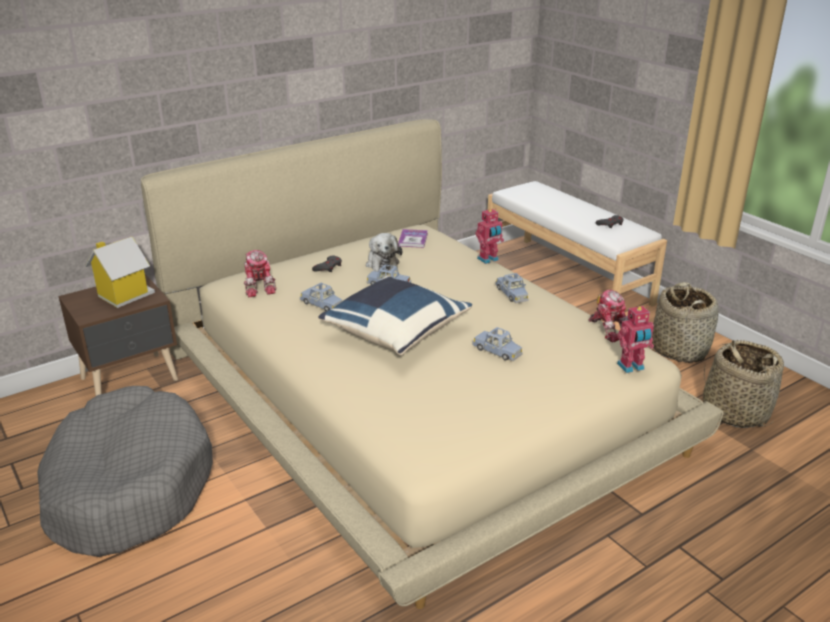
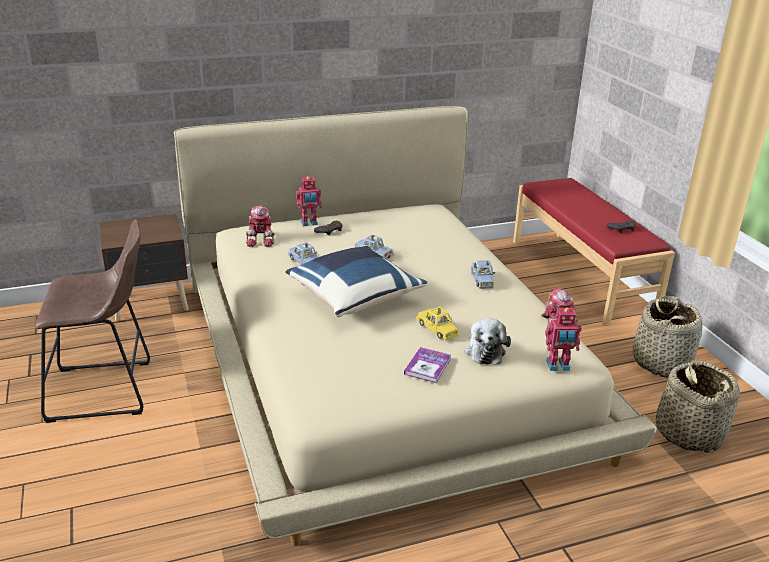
camera: 15 degrees right, 0 degrees up
grey dog bed [37,386,213,557] -> brown stool [35,220,150,423]
toy house [85,237,155,308] -> none
plush toy [366,233,402,271] -> plush toy moved to [465,318,511,365]
book [398,229,428,248] -> book moved to [404,347,451,383]
blue toy car [472,327,523,361] -> yellow toy car [416,306,458,341]
toy robot [475,208,504,264] -> toy robot moved to [296,176,322,226]
white bench [488,181,667,323] -> red bench [513,178,675,326]

